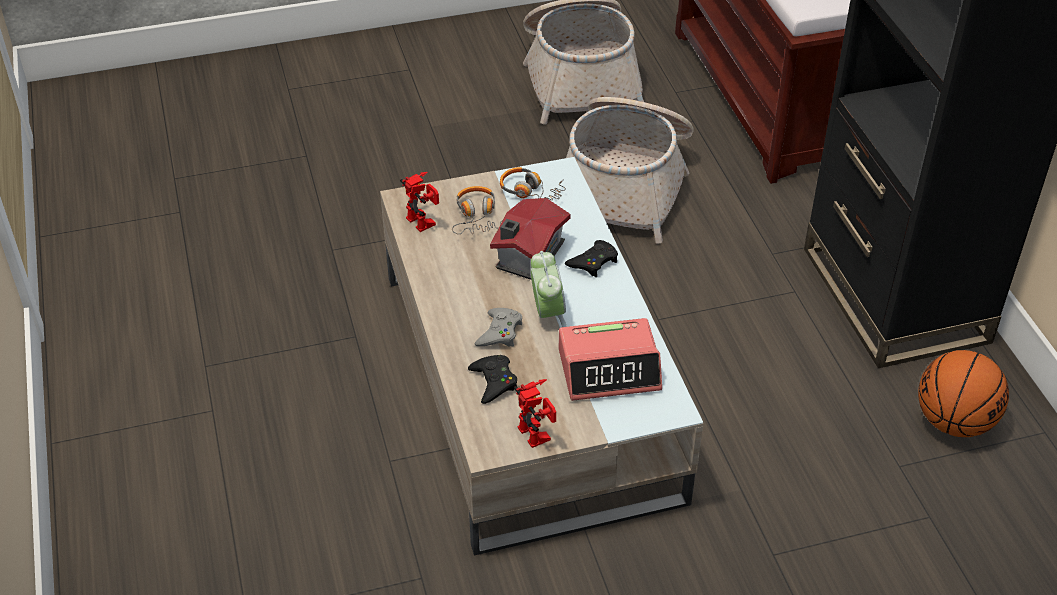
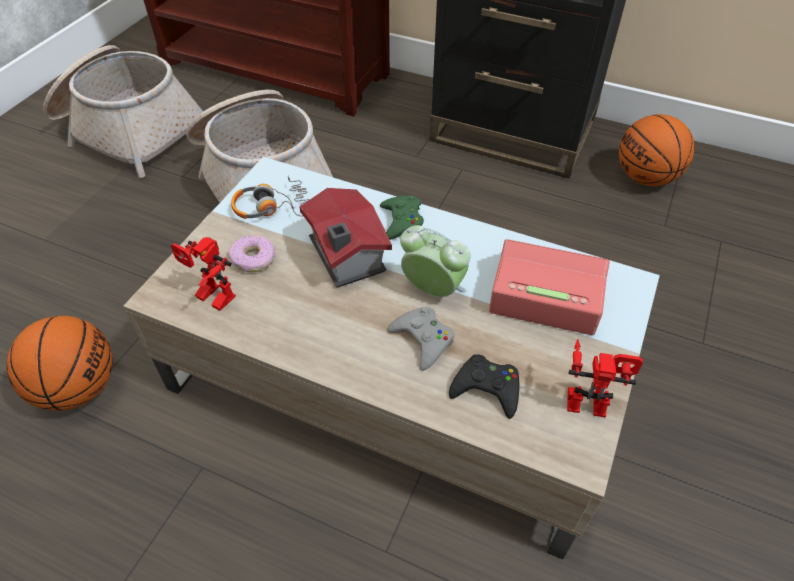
camera: 50 degrees left, 5 degrees up
toy robot [400,172,439,232] -> toy robot turned 150 degrees counterclockwise [171,237,236,311]
headphones [452,186,501,234] -> donut [229,235,275,272]
alarm clock [559,318,662,401] -> alarm clock turned 105 degrees counterclockwise [489,239,610,335]
black game controller [565,240,618,277] -> green game controller [380,196,424,240]
none -> basketball [6,316,113,411]

